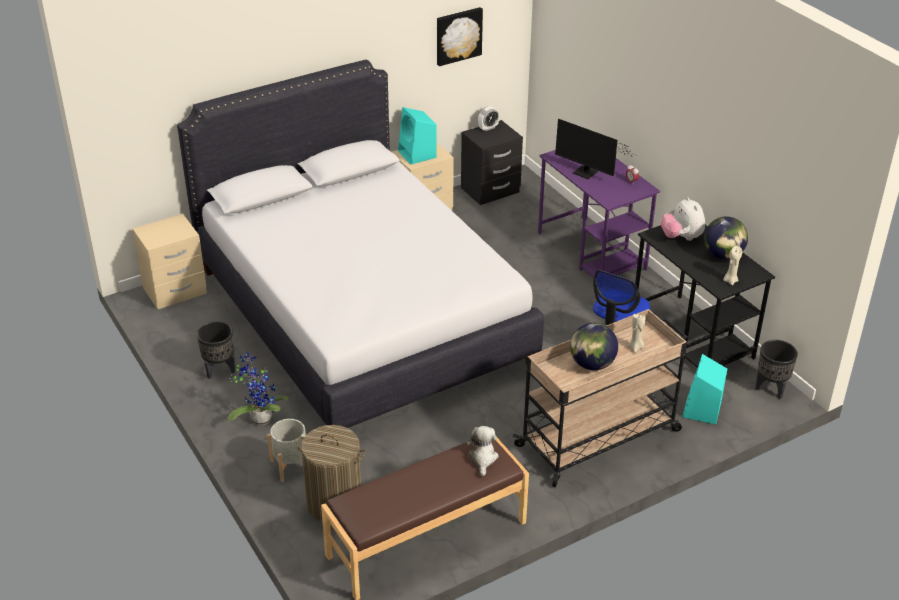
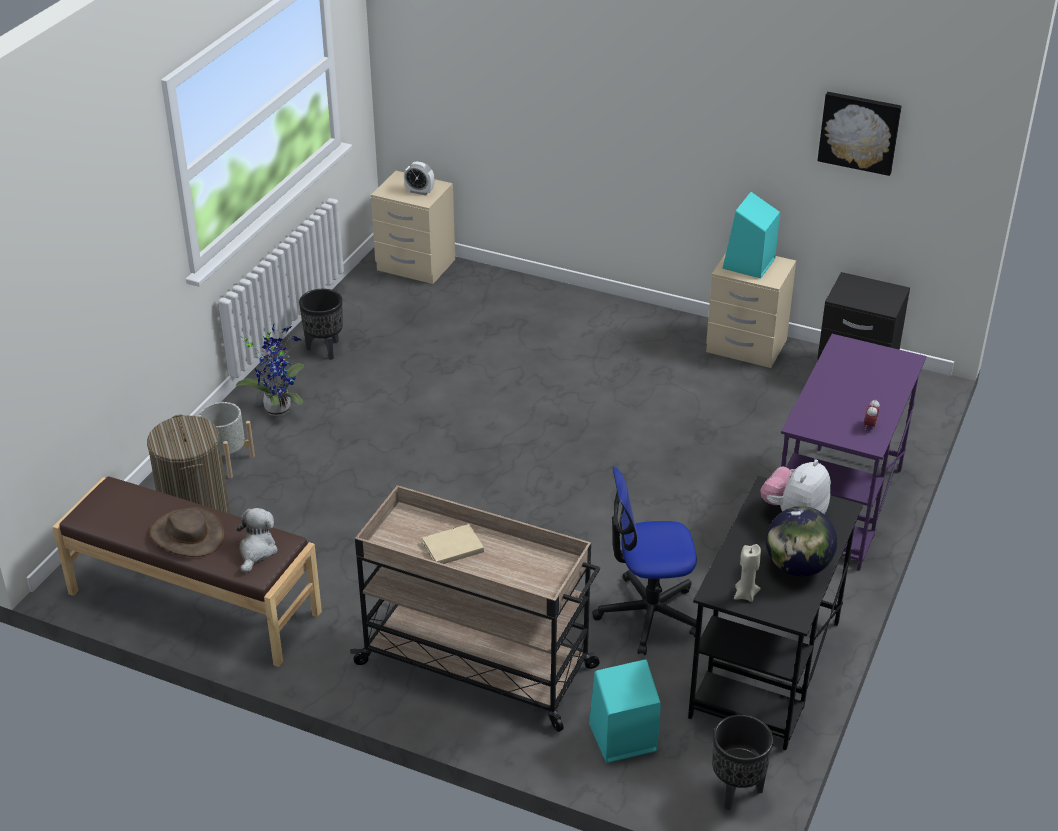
camera: 55 degrees right, 0 degrees up
white bed [177,59,544,428] -> none
plush toy [466,426,499,477] -> plush toy turned 45 degrees counterclockwise [236,508,278,573]
alarm clock [478,106,499,131] -> alarm clock moved to [404,161,434,195]
monitor [555,119,636,179] -> none
globe [570,323,618,370] -> beige book [422,524,484,564]
beige candle [628,314,645,353] -> none
none -> brown hat [149,507,225,557]

